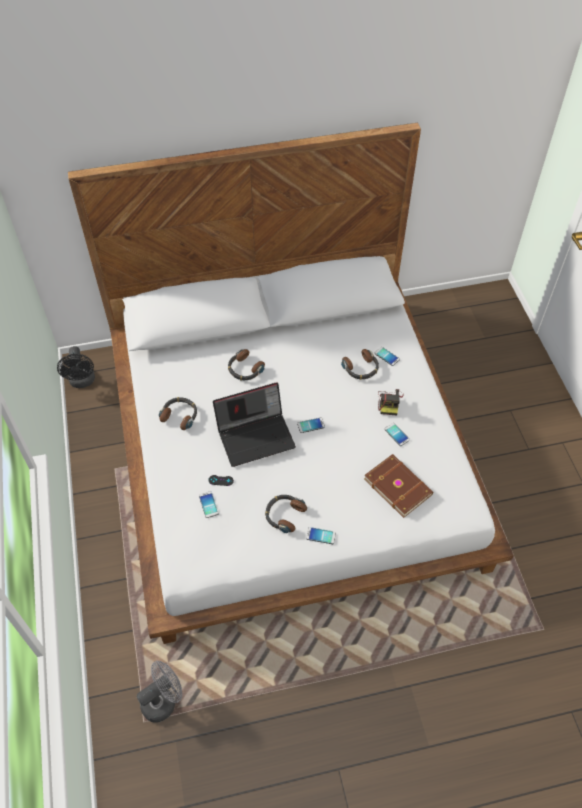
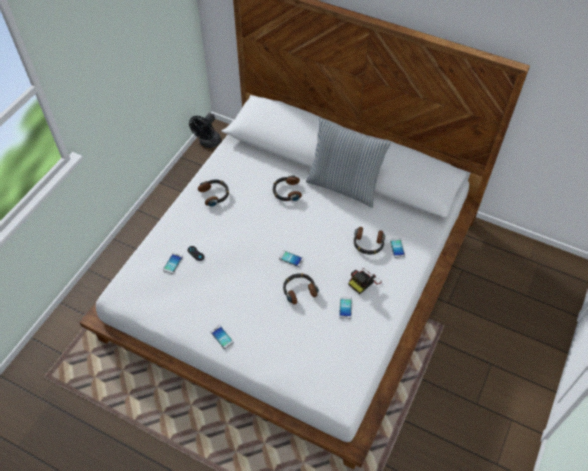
camera: 40 degrees right, 0 degrees up
grey fan [137,661,182,723] -> none
laptop [213,382,296,467] -> none
headphones [265,495,307,533] -> headphones moved to [283,273,319,304]
brown book [364,454,433,518] -> none
none -> pillow [306,119,391,208]

